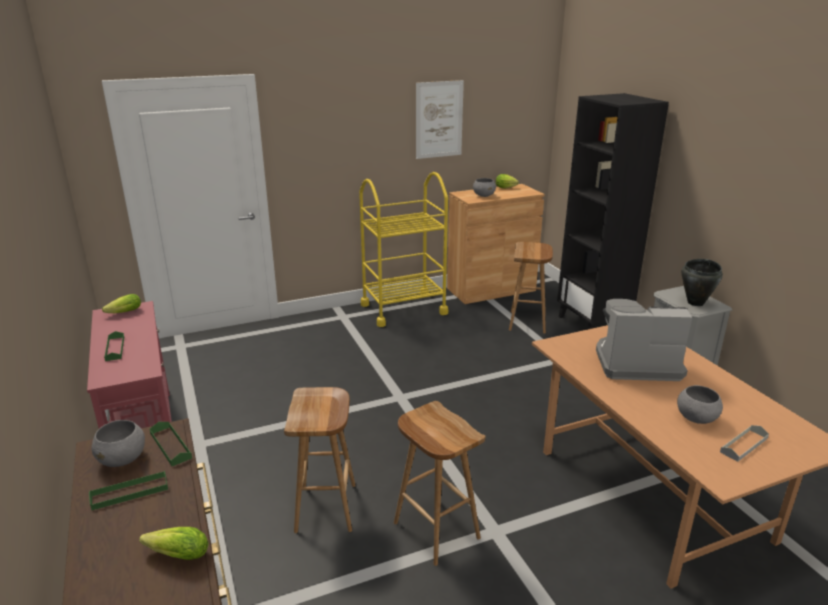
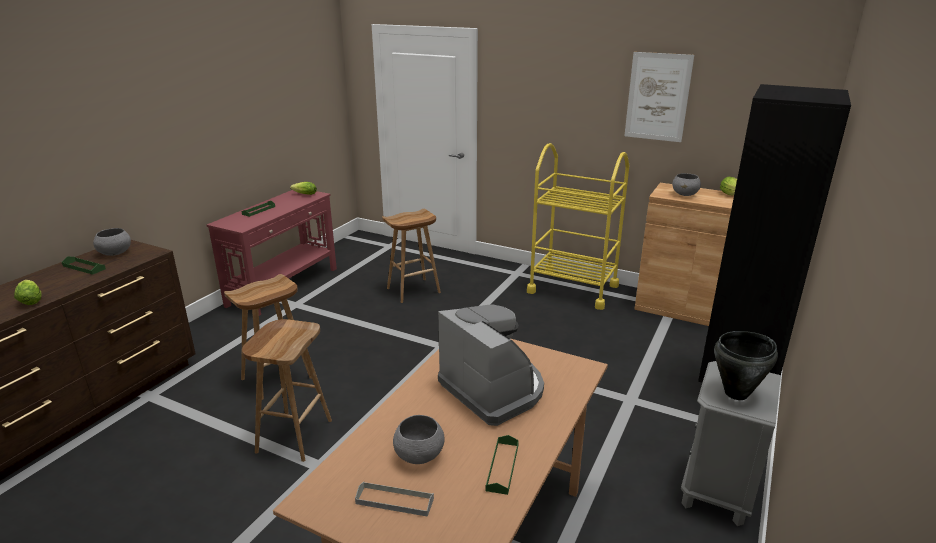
camera: 50 degrees right, 0 degrees up
green tray [150,422,192,466] -> green tray moved to [485,435,519,495]
brown stool [509,242,553,334] -> brown stool moved to [382,209,441,303]

